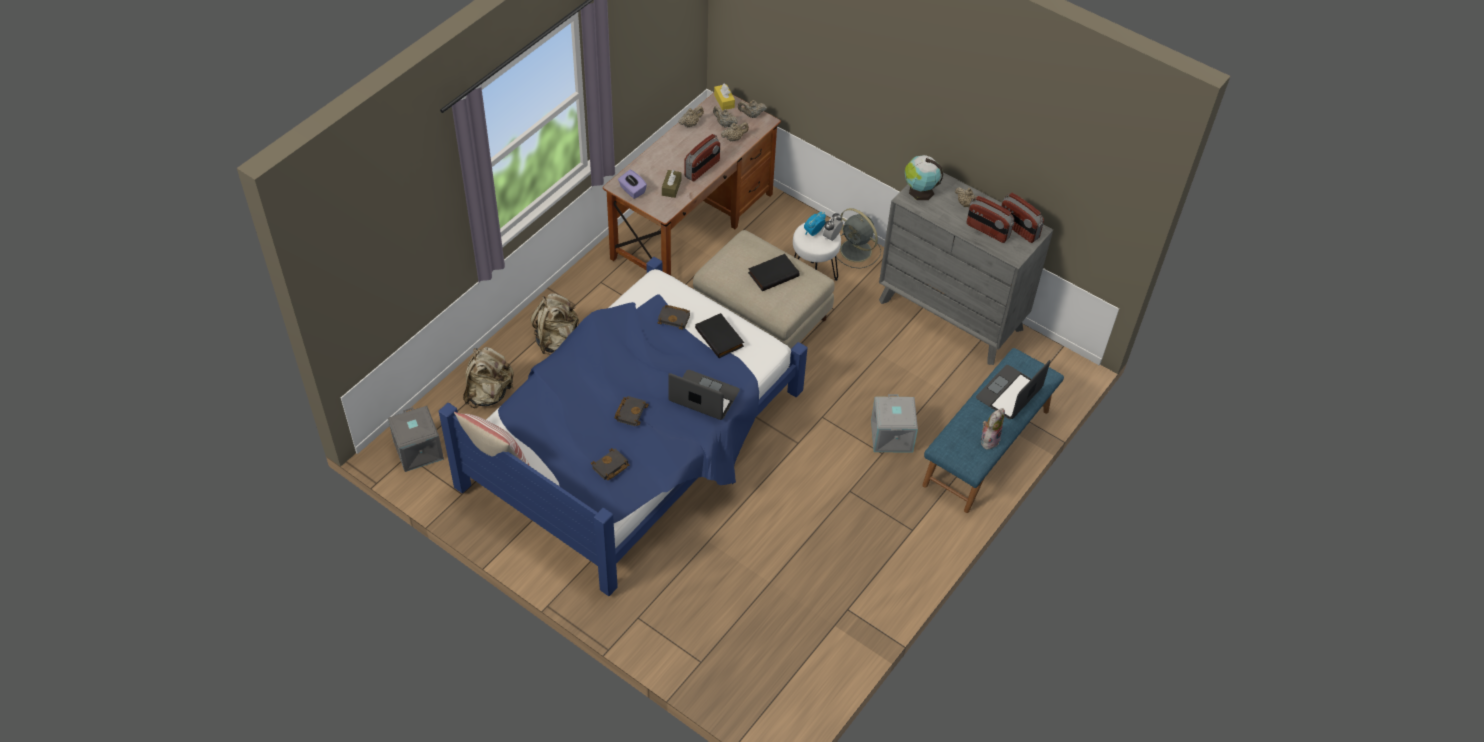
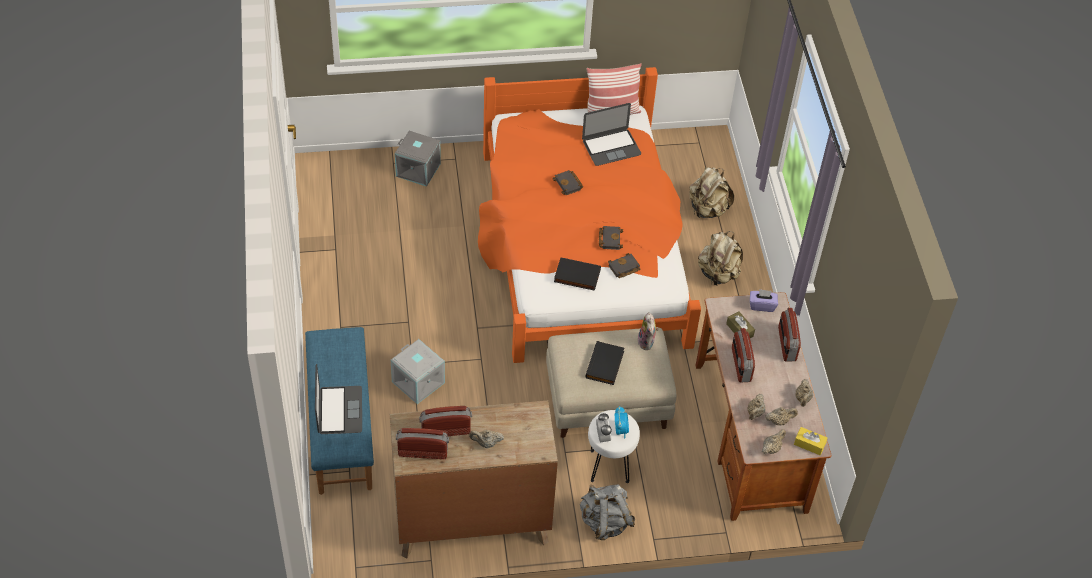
camera: 135 degrees right, 0 degrees up
grey storage box [388,406,444,472] -> grey storage box moved to [395,131,441,187]
blue bed [439,257,807,596] -> orange bed [478,67,701,363]
black book [591,448,630,480] -> black book moved to [599,226,623,250]
laptop [668,370,740,420] -> laptop moved to [582,103,641,166]
grey fan [836,208,881,269] -> grey backpack [580,484,635,540]
grey dresser [879,171,1053,365] -> brown dresser [390,401,558,558]
globe [905,155,943,200] -> none
plush toy [981,408,1005,449] -> plush toy moved to [637,312,659,350]
none -> radio [778,307,801,361]

